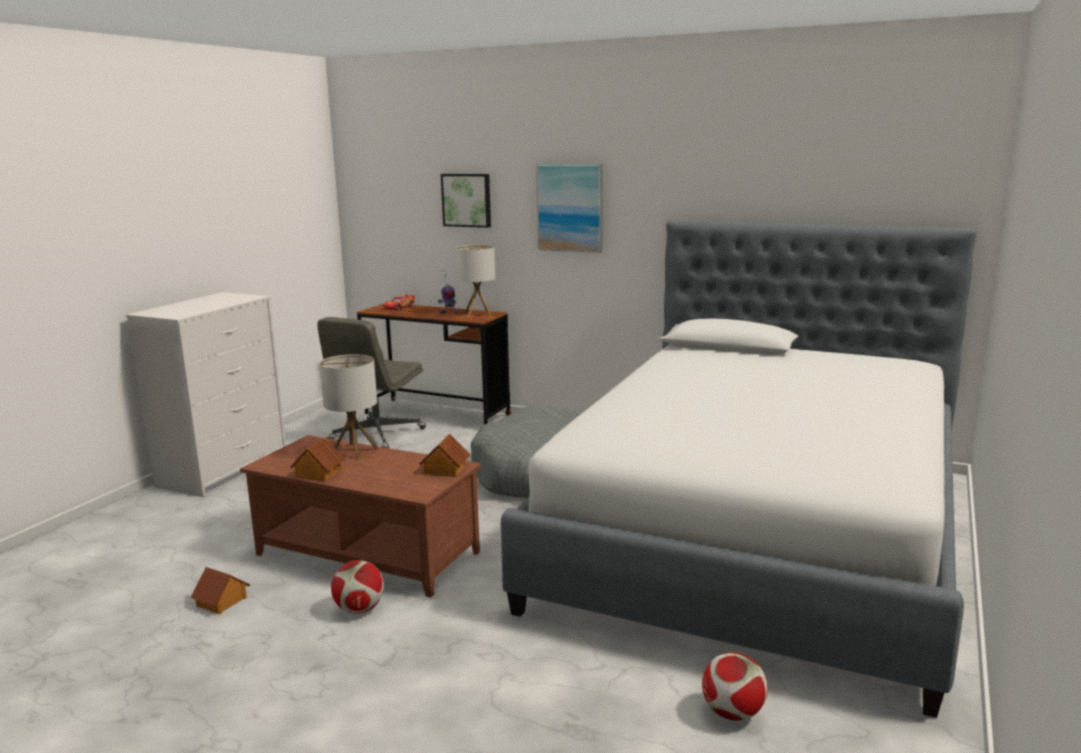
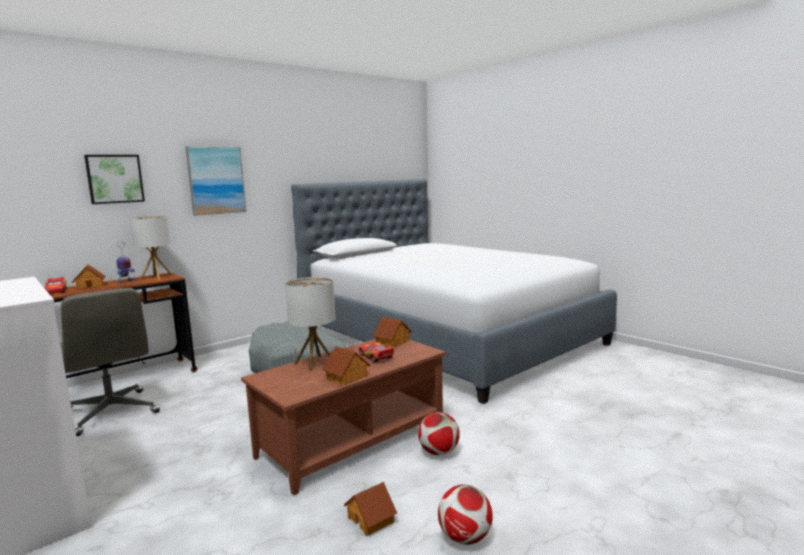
camera: 65 degrees left, 5 degrees down
football [702,652,768,721] -> football moved to [438,484,493,545]
none -> toy house [72,264,105,289]
none -> toy car [359,343,394,362]

